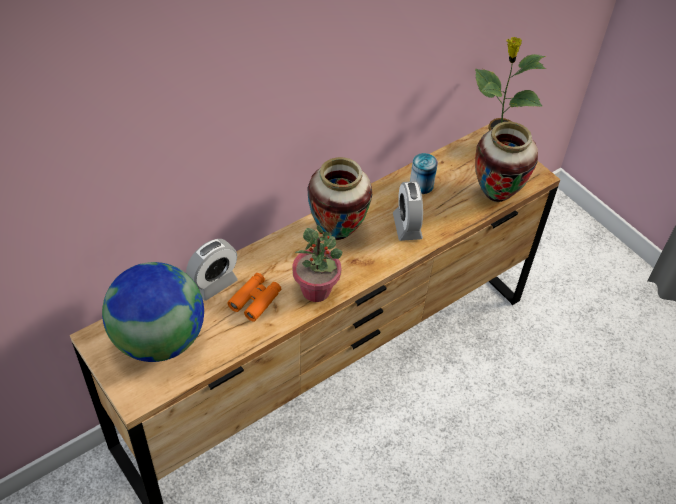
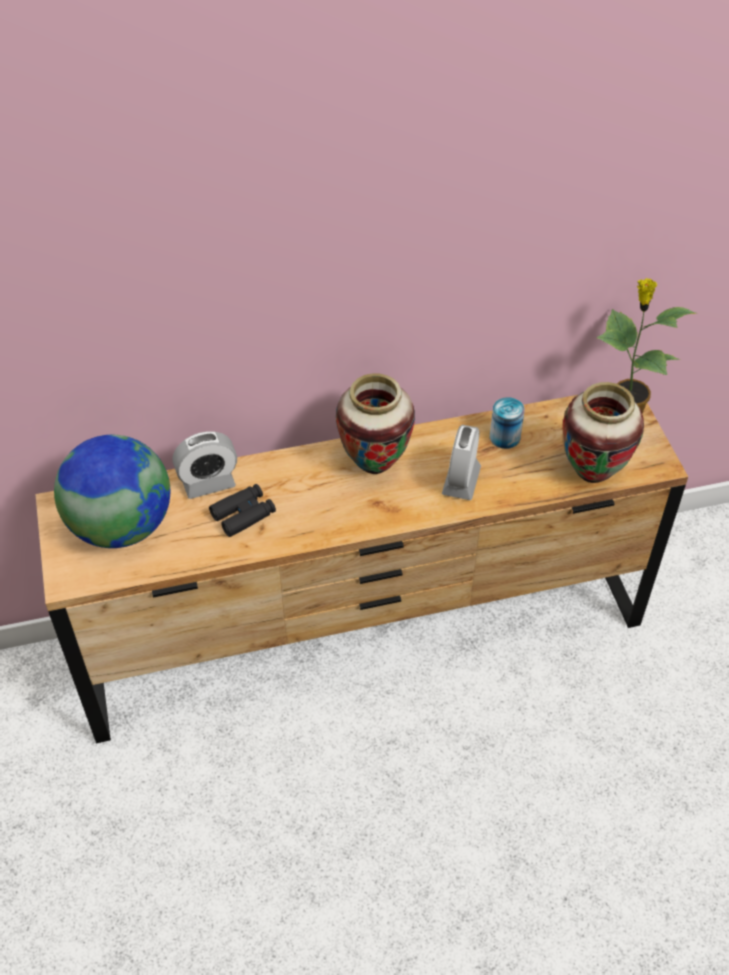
camera: 25 degrees right, 0 degrees up
orange binoculars [227,273,281,322] -> black binoculars [209,484,276,537]
potted plant [292,225,342,302] -> none

